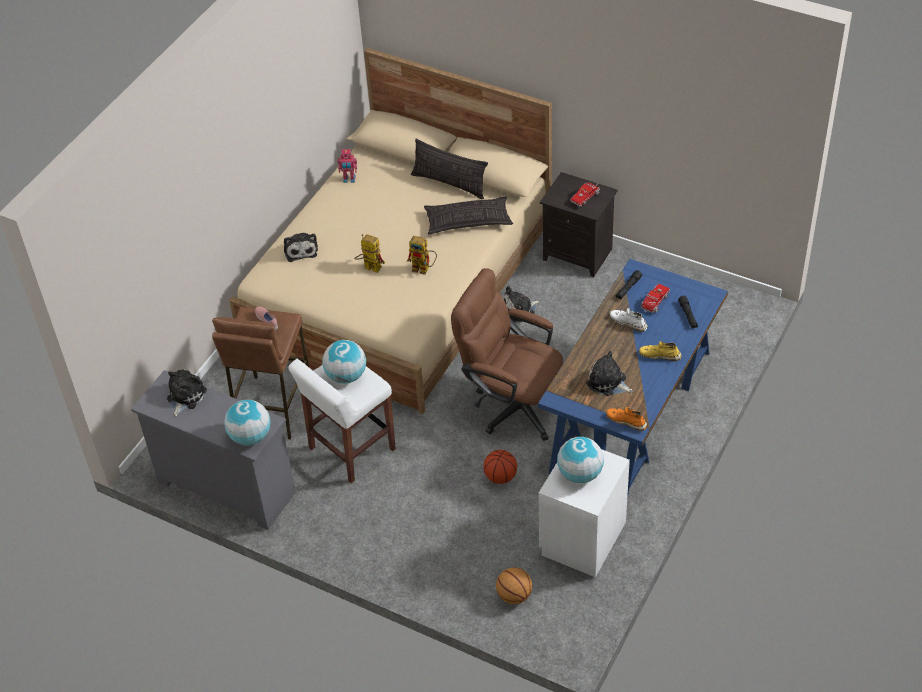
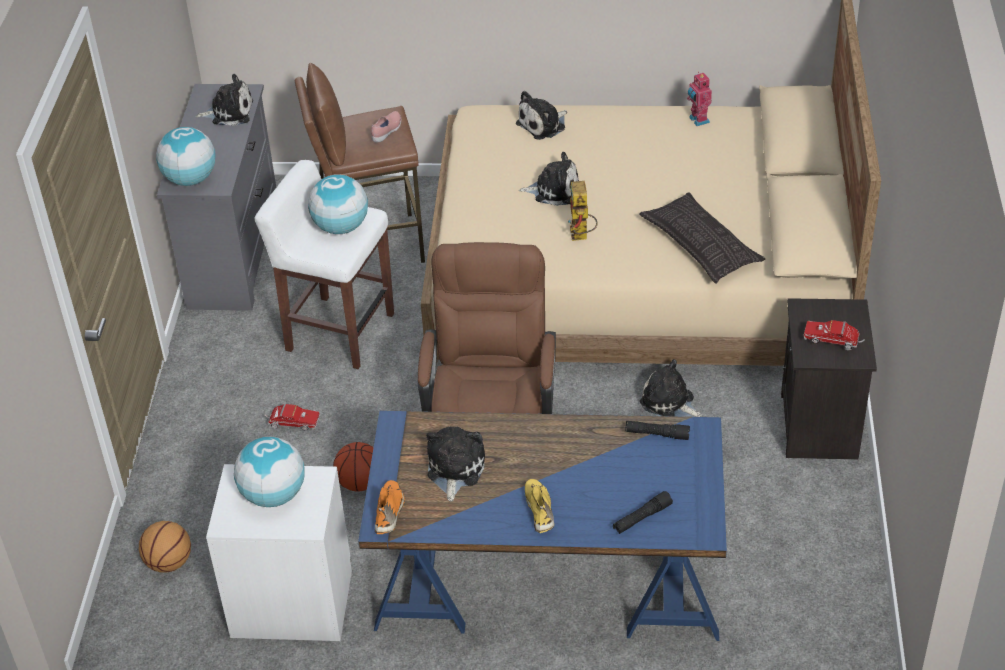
camera: 65 degrees right, 5 degrees down
toy robot [354,234,385,273] -> plush toy [519,152,579,206]
pillow [411,139,488,200] -> none
white shoe [610,308,648,332] -> none
toy truck [641,284,670,313] -> toy truck moved to [265,403,320,431]

